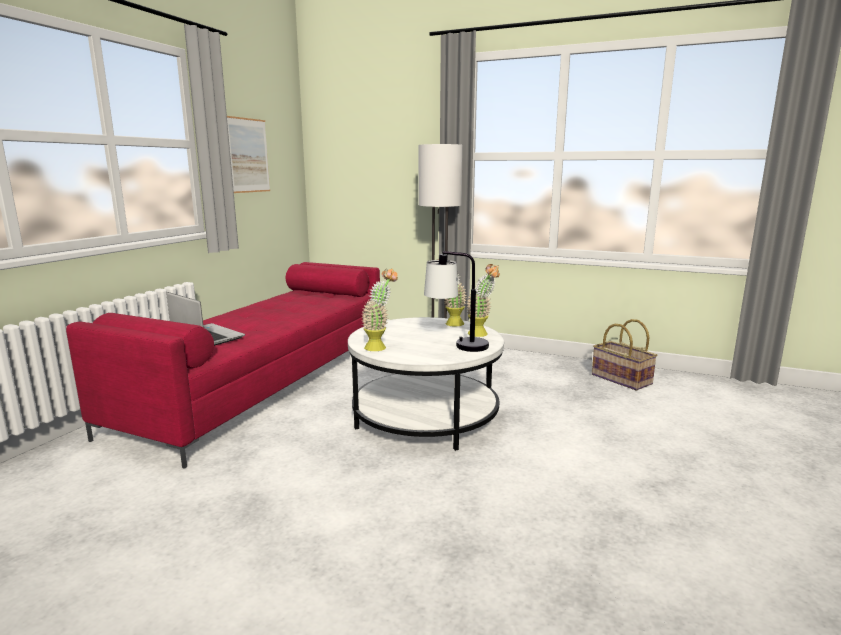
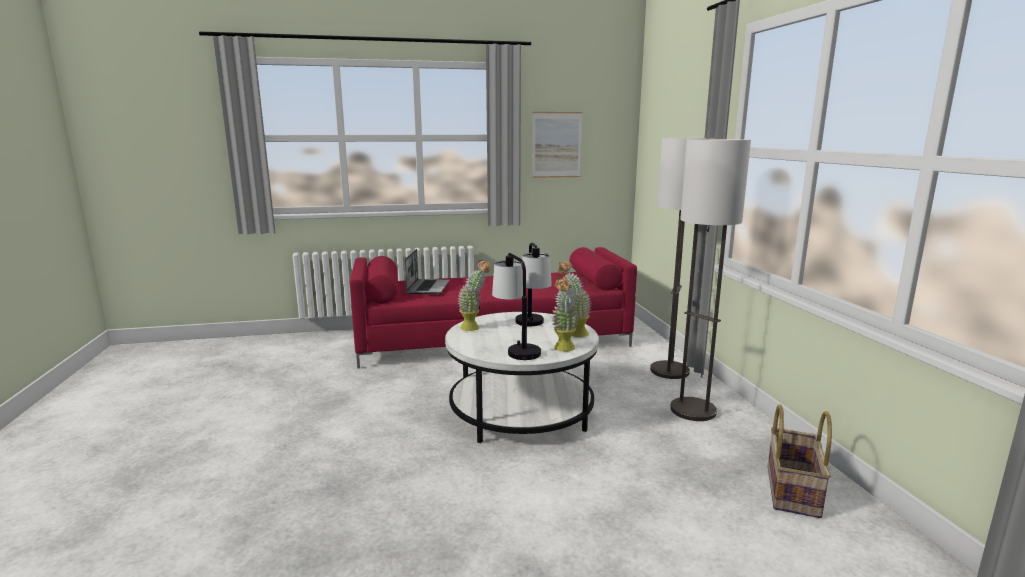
camera: 55 degrees right, 0 degrees up
none -> table lamp [515,243,552,326]
none -> floor lamp [670,139,751,421]

